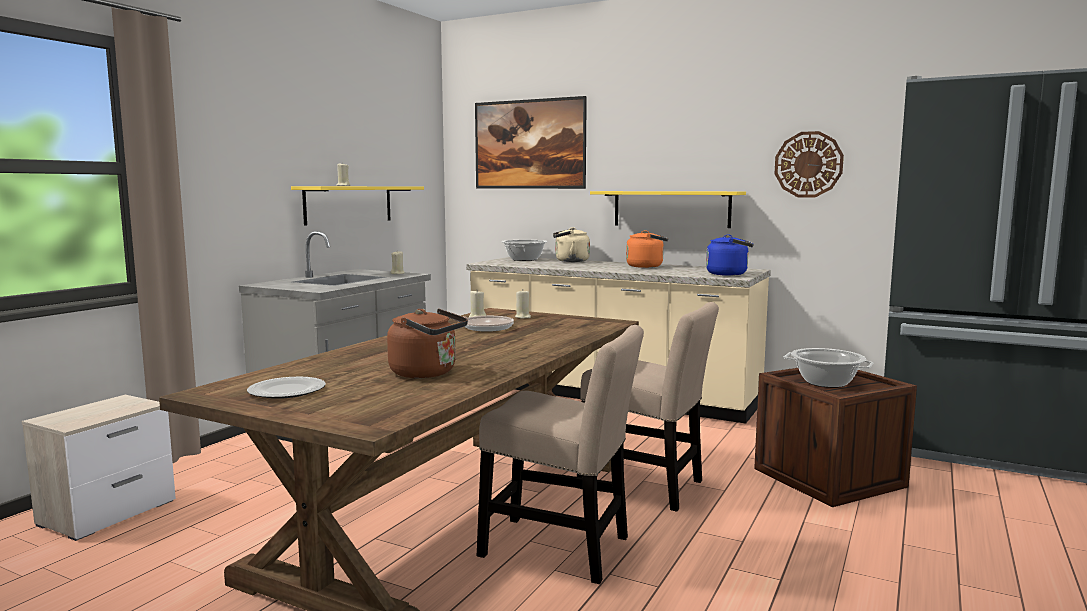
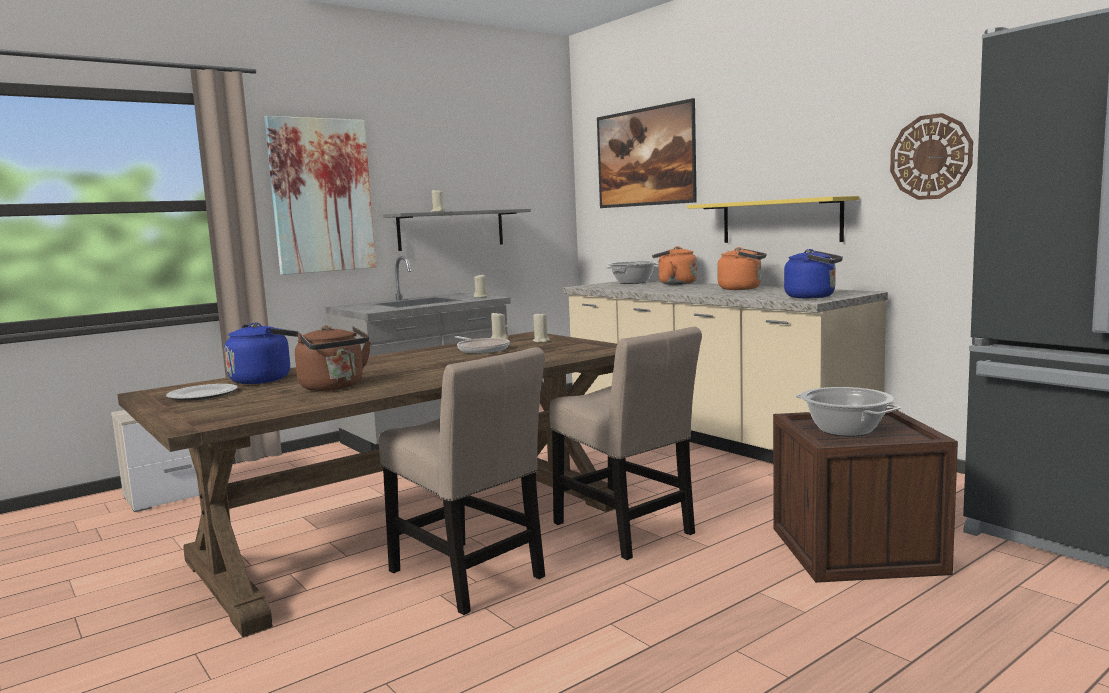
camera: 25 degrees right, 0 degrees up
yellow shelf [291,186,424,226] -> grey shelf [383,209,531,251]
beige kettle [553,227,590,262] -> orange kettle [652,246,697,285]
none -> blue kettle [224,323,298,384]
none -> picture [264,116,376,275]

